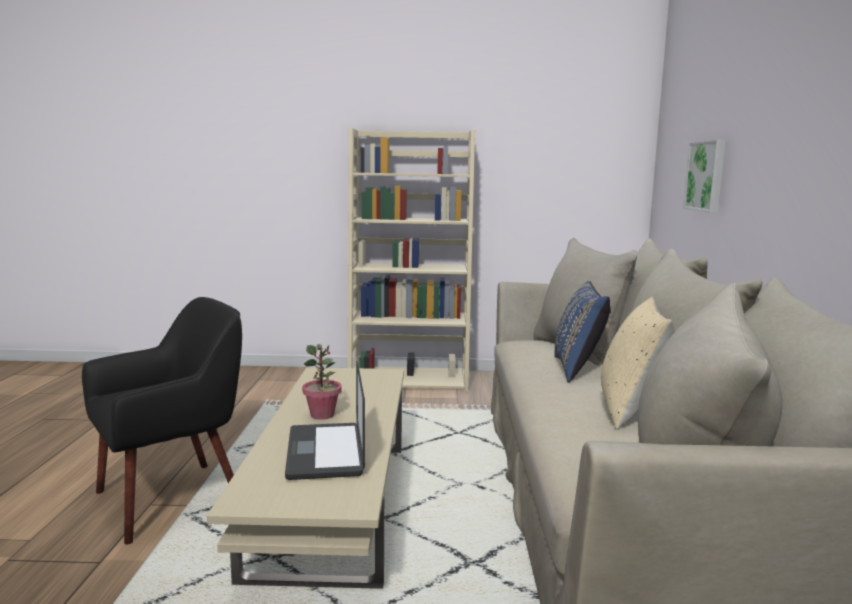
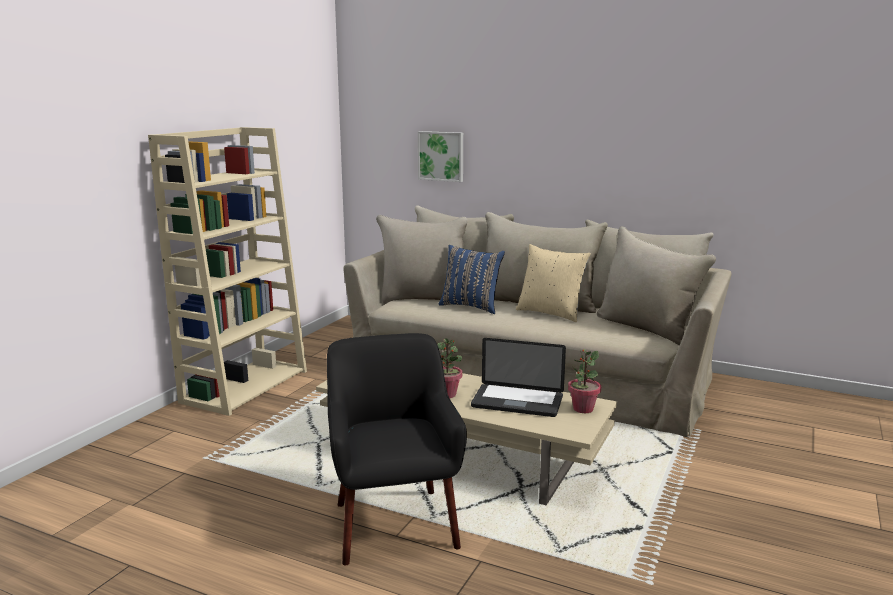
camera: 65 degrees left, 5 degrees up
none -> potted plant [568,349,601,413]

